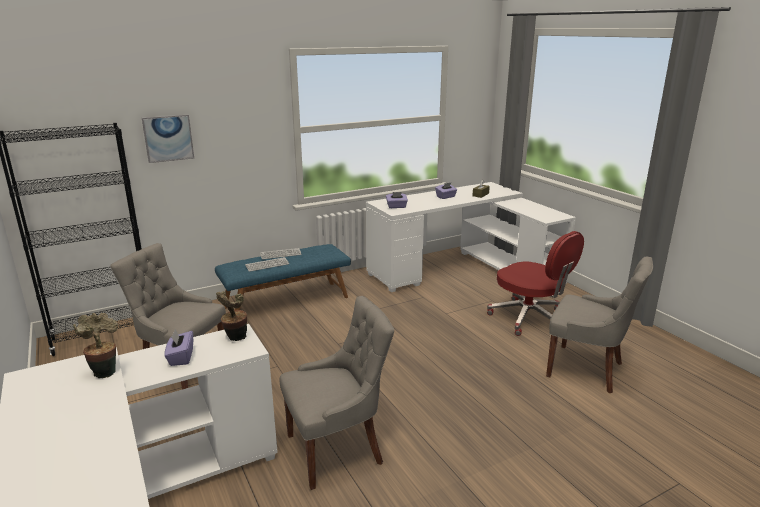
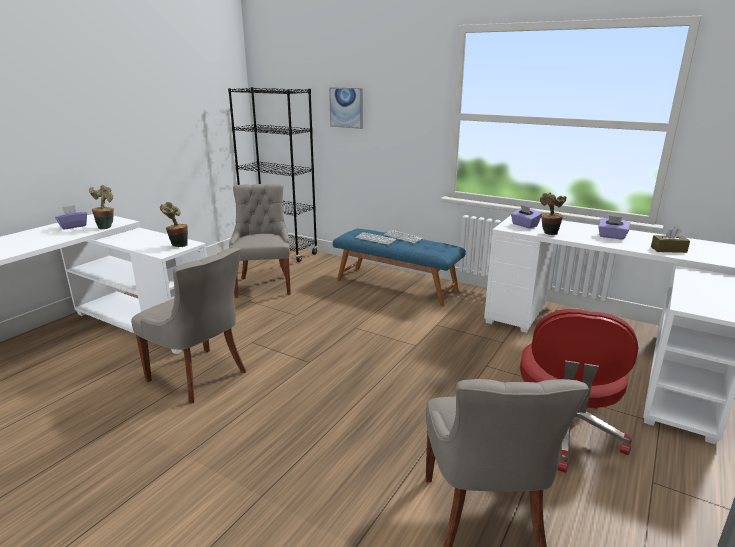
camera: 60 degrees right, 0 degrees up
purple tissue box [164,329,193,366] -> purple tissue box moved to [55,205,87,230]
none -> potted plant [540,192,567,235]

